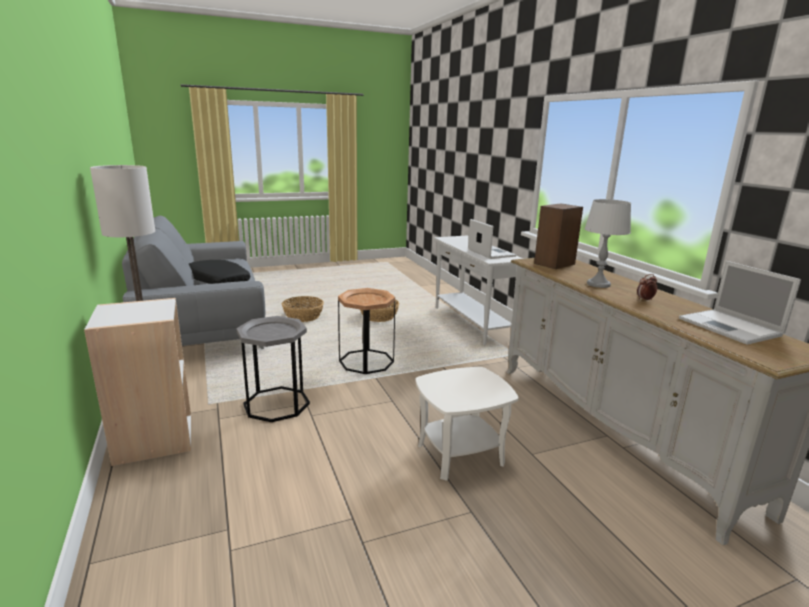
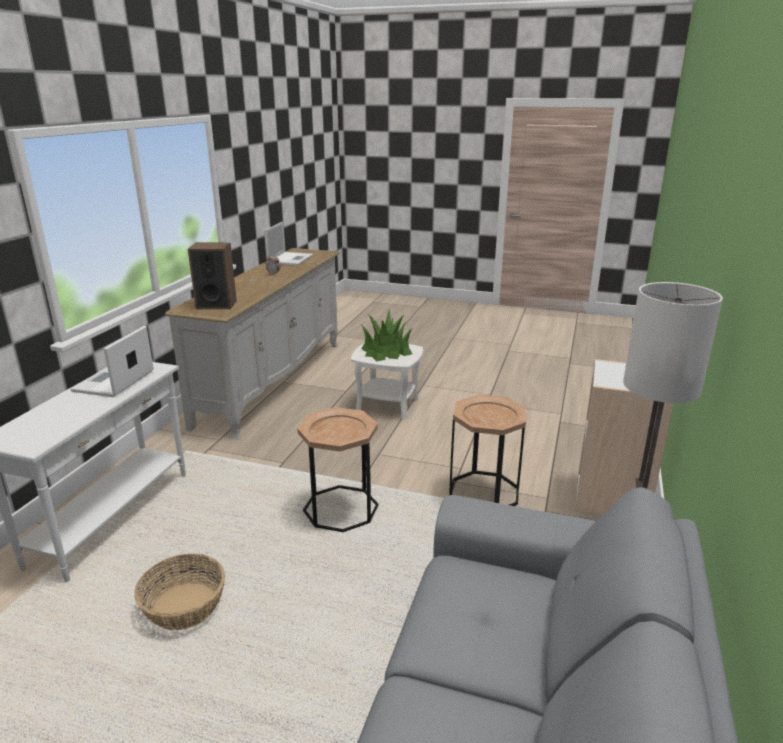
camera: 140 degrees left, 5 degrees up
black pillow [189,260,250,284] -> none
grey side table [236,316,310,422] -> brown side table [449,395,527,506]
basket [282,296,324,322] -> none
grey table lamp [584,199,631,288] -> none
none -> potted plant [361,309,412,362]

